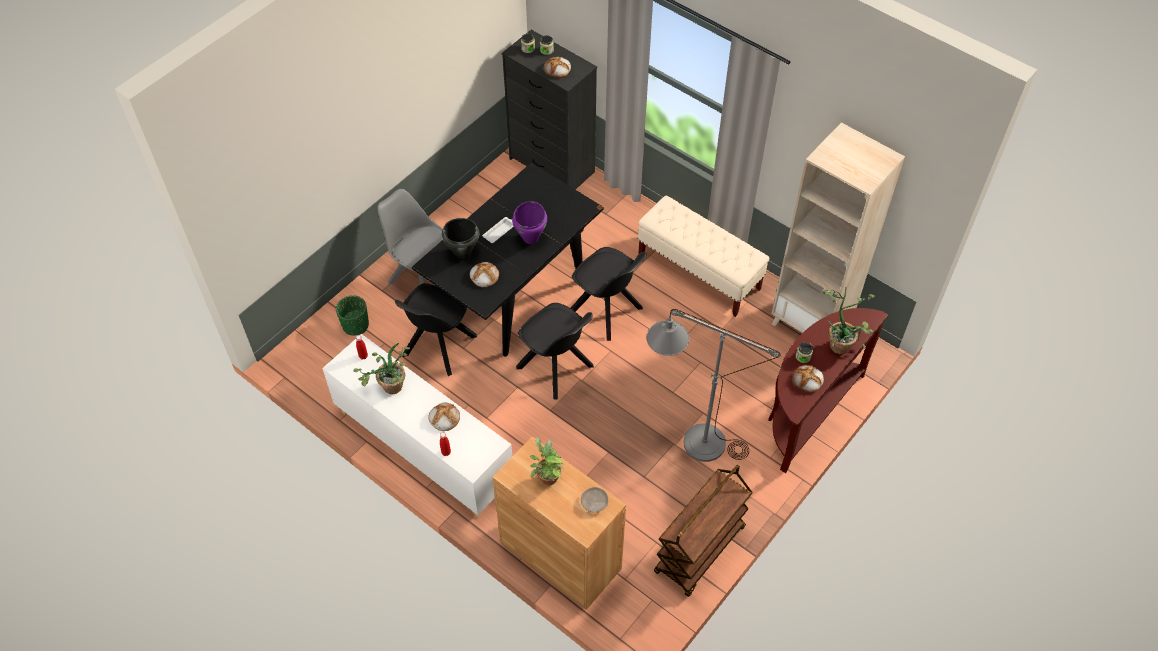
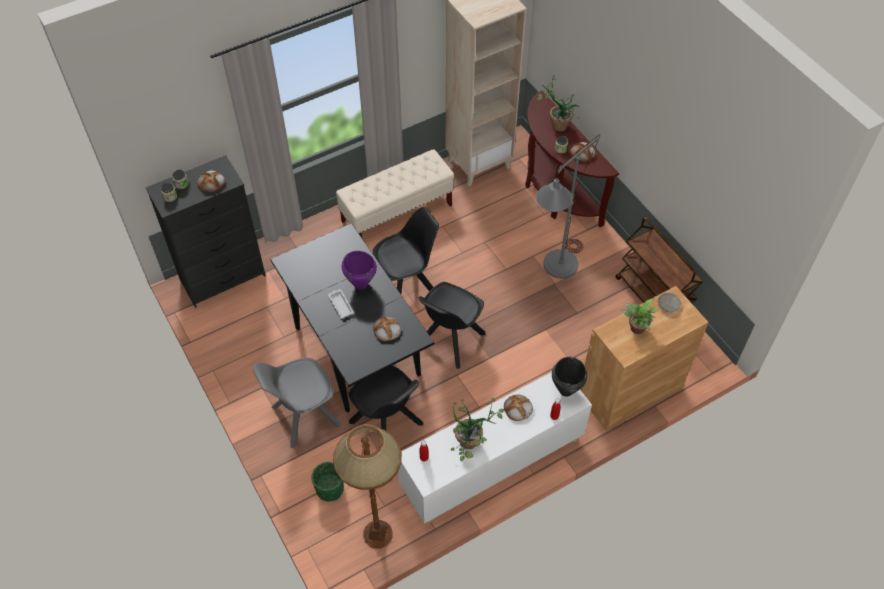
camera: 70 degrees left, 0 degrees up
black cooking pot [442,218,479,259] -> black cooking pot moved to [552,357,587,397]
black chair [516,303,594,400] -> black chair turned 150 degrees clockwise [419,282,486,369]
none -> brown floor lamp [333,424,402,549]

